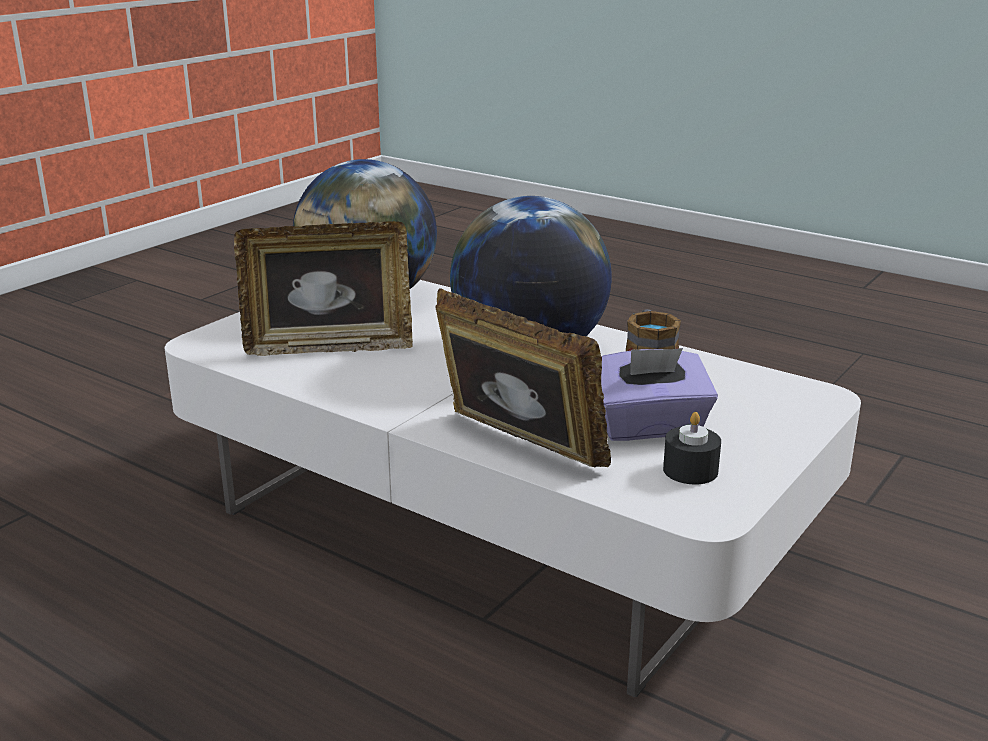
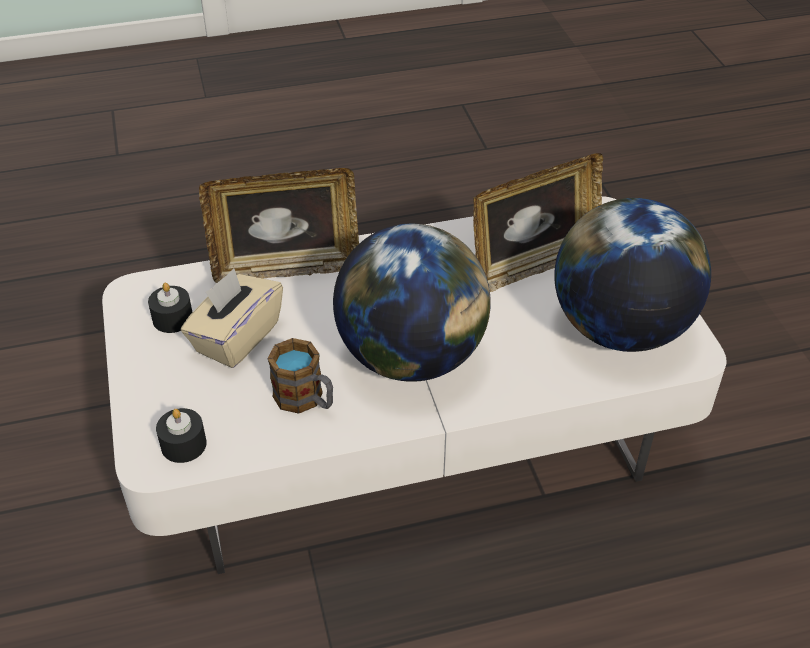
camera: 130 degrees right, 20 degrees up
picture frame [234,221,413,356] -> picture frame turned 150 degrees counterclockwise [473,153,603,292]
purple tissue box [601,348,718,441] -> beige tissue box [181,268,283,368]
none -> black candle [156,408,207,463]

